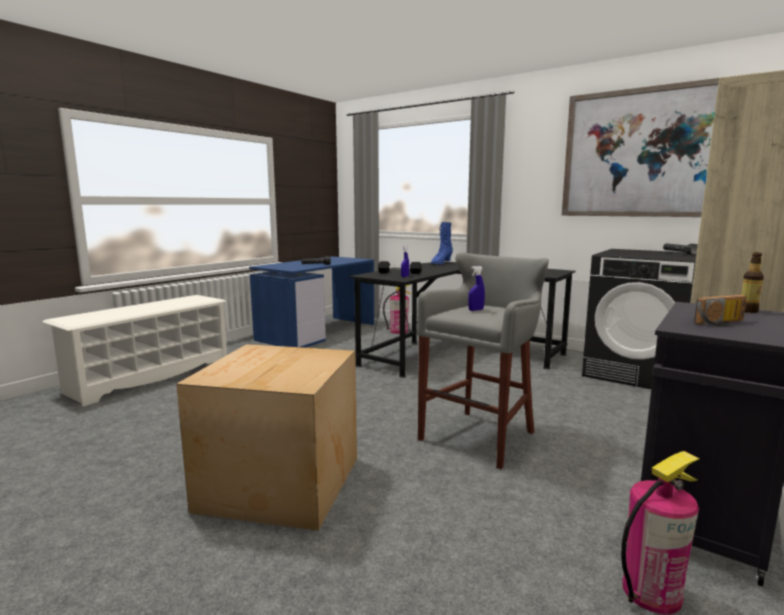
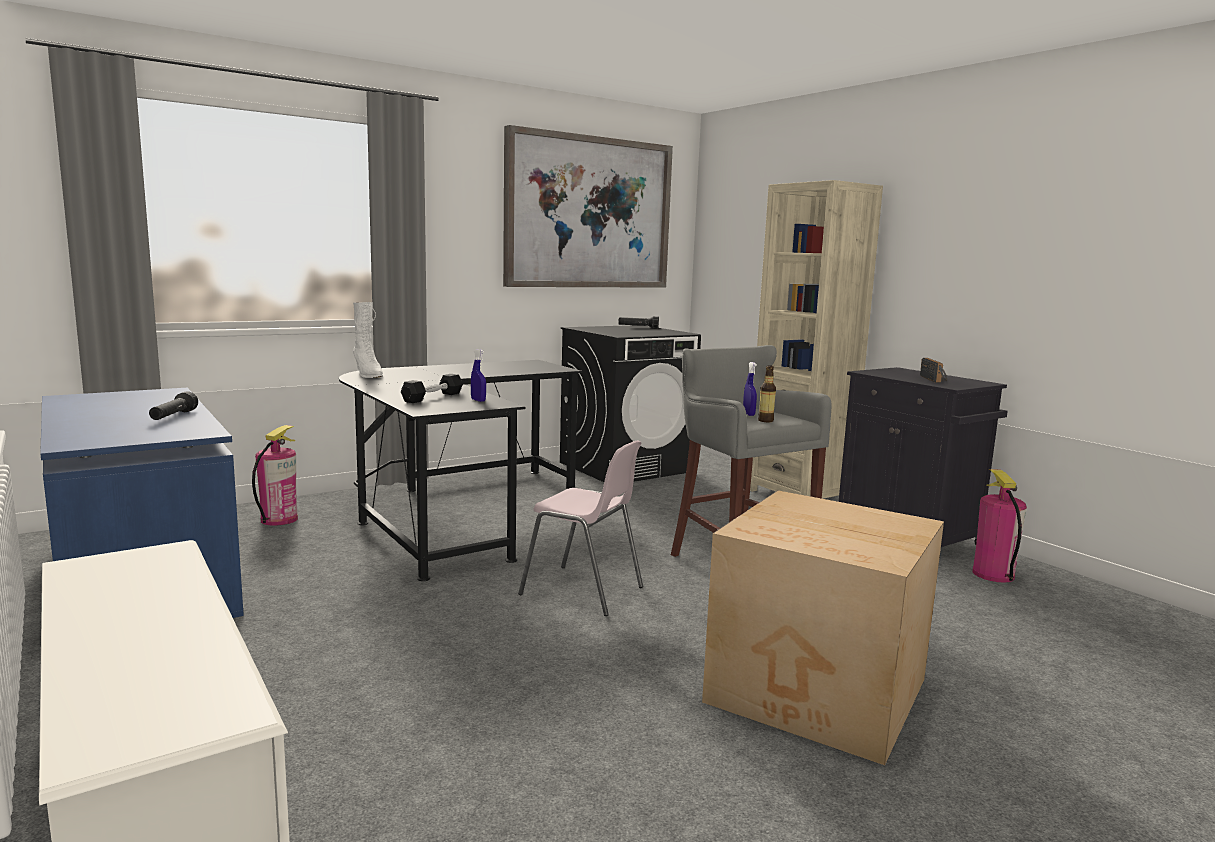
camera: 70 degrees left, 0 degrees up
blue boot [431,222,453,265] -> white boot [353,302,383,378]
bottle [741,252,764,313] -> bottle moved to [758,365,776,422]
none -> pink chair [518,441,643,616]

